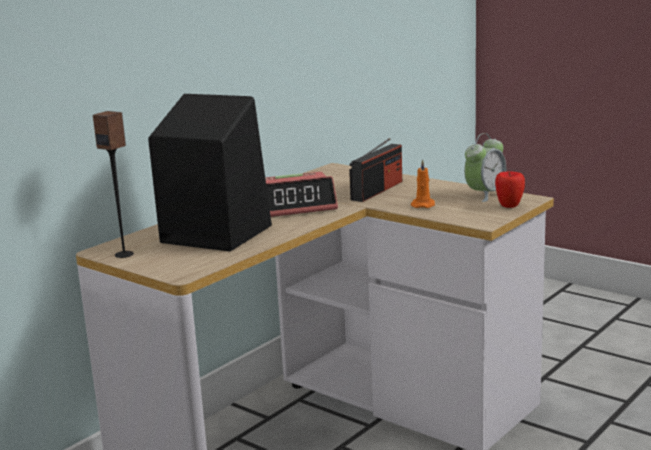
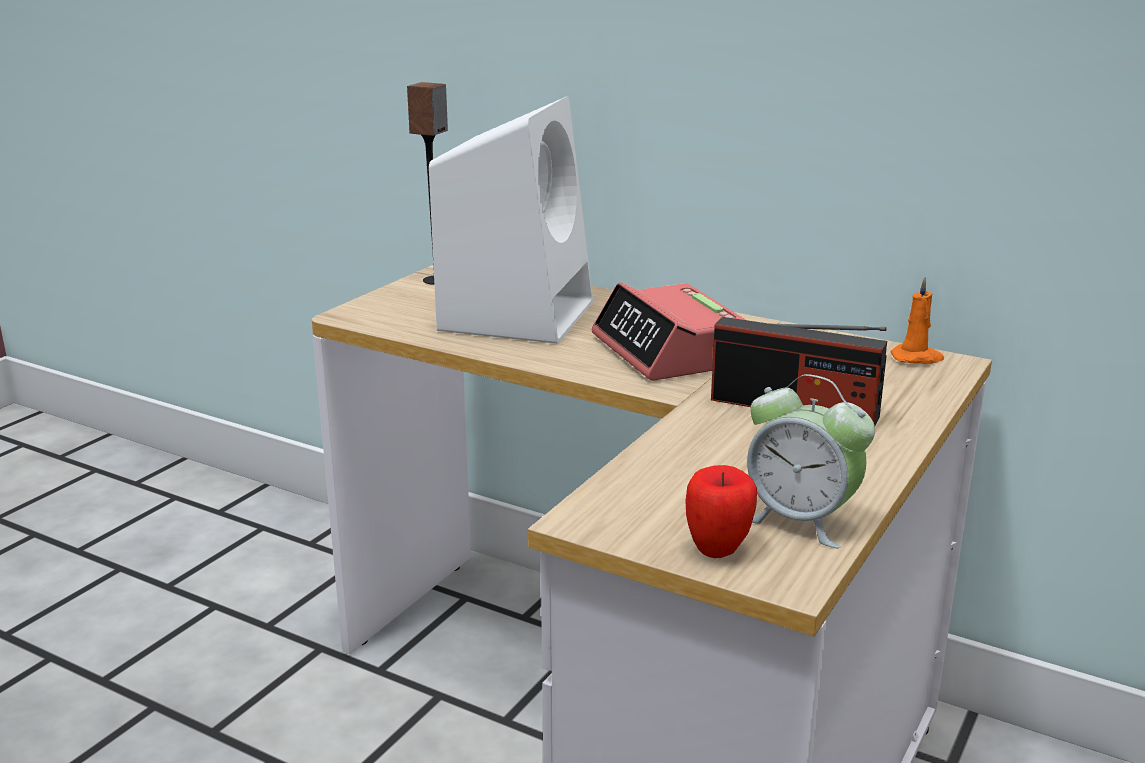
camera: 80 degrees right, 5 degrees up
black speaker [148,94,272,251] -> white speaker [429,96,593,344]
orange candle [411,159,435,208] -> orange candle moved to [890,277,944,364]

